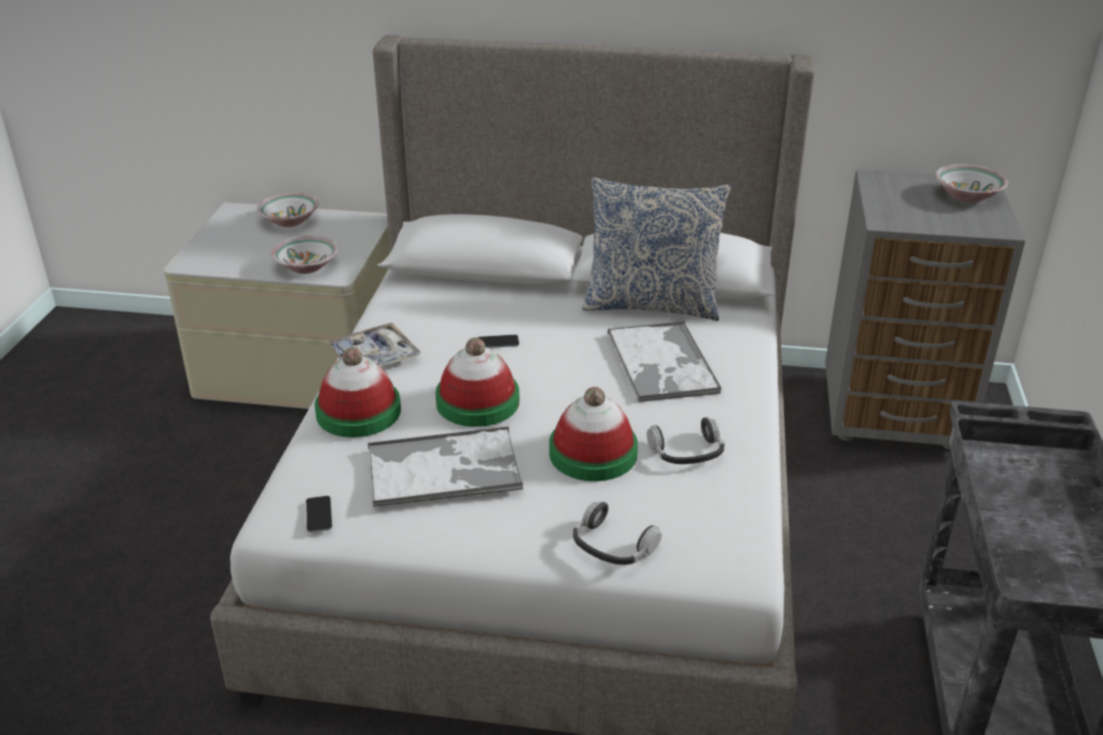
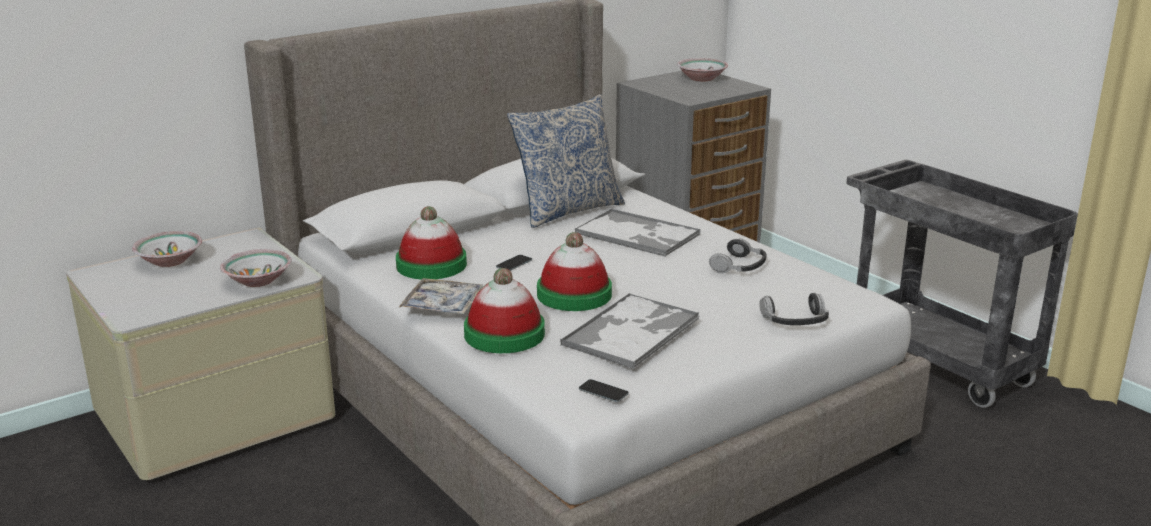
camera: 45 degrees left, 10 degrees down
hat [549,387,638,481] -> hat moved to [396,206,467,280]

